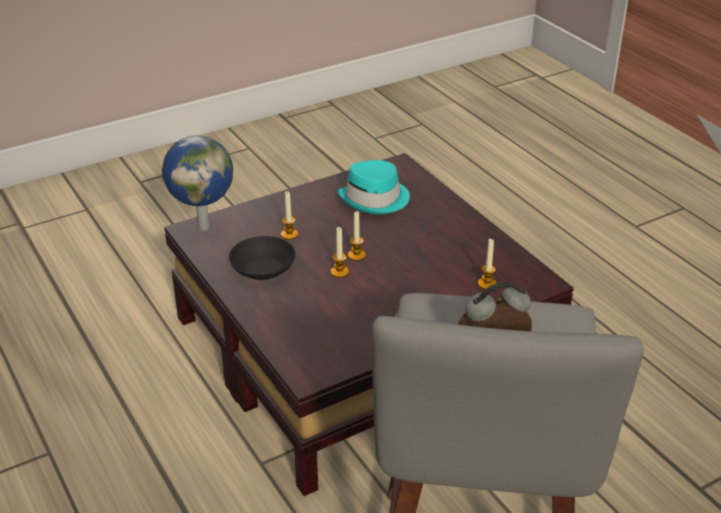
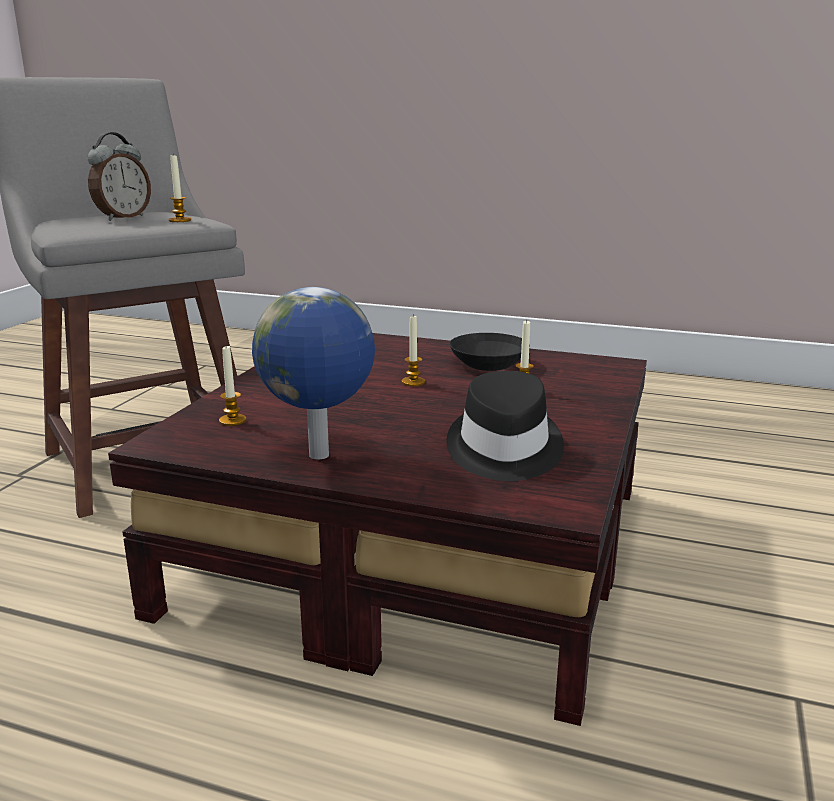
camera: 140 degrees right, 15 degrees down
globe [162,136,233,230] -> globe moved to [252,287,375,459]
turquoise hat [338,160,410,215] -> black hat [447,371,564,481]
candle [348,211,366,261] -> candle moved to [169,153,191,222]

